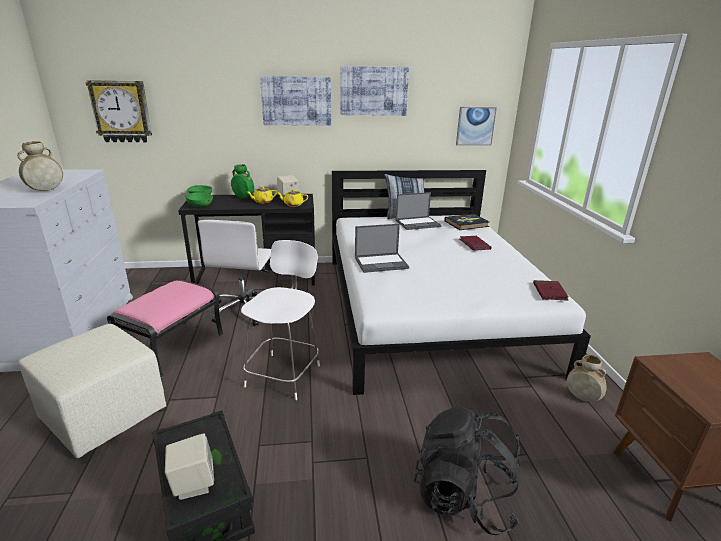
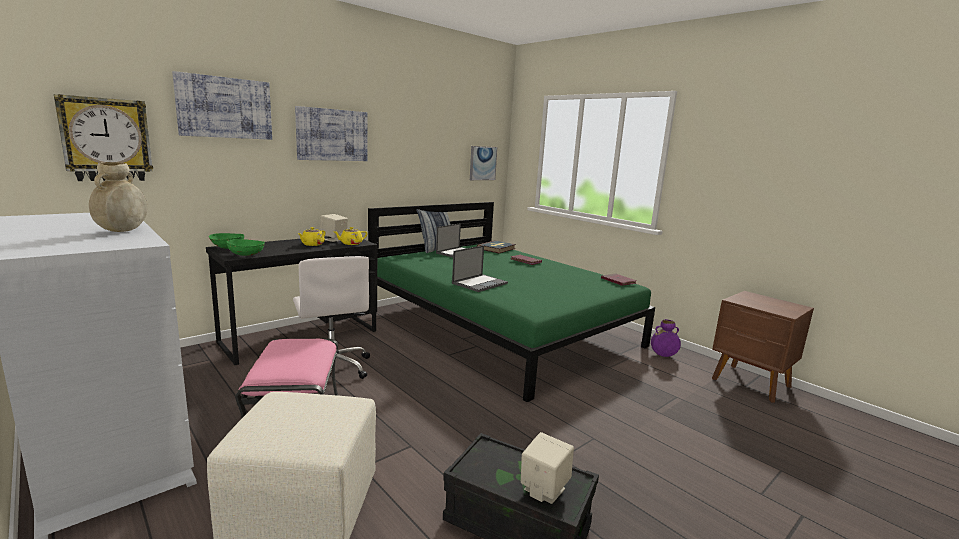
camera: 35 degrees left, 10 degrees down
green vase [231,164,254,198] -> none
white chair [241,240,320,400] -> none
white bed [332,170,591,395] -> green bed [368,202,655,402]
picture [340,66,409,116] -> picture moved to [172,71,272,140]
black backpack [414,406,520,535] -> none
beige vase [567,355,607,402] -> purple vase [651,319,681,357]

